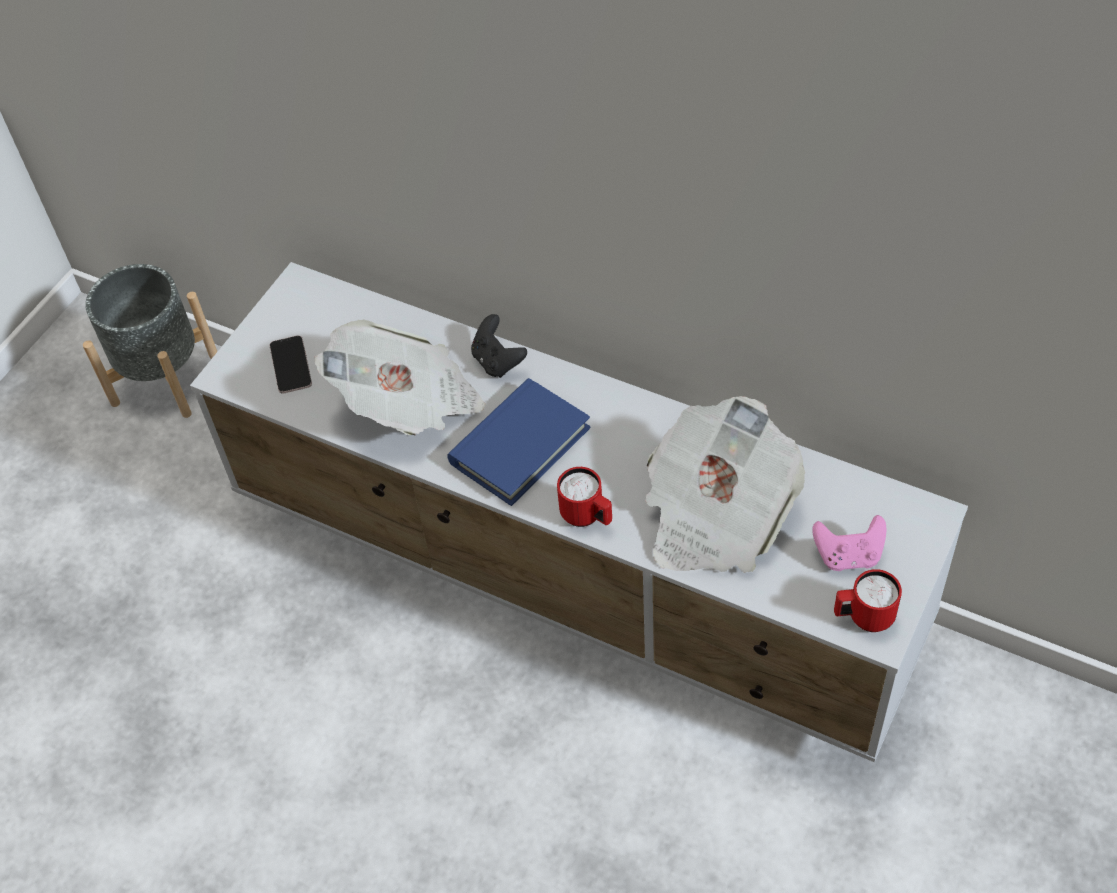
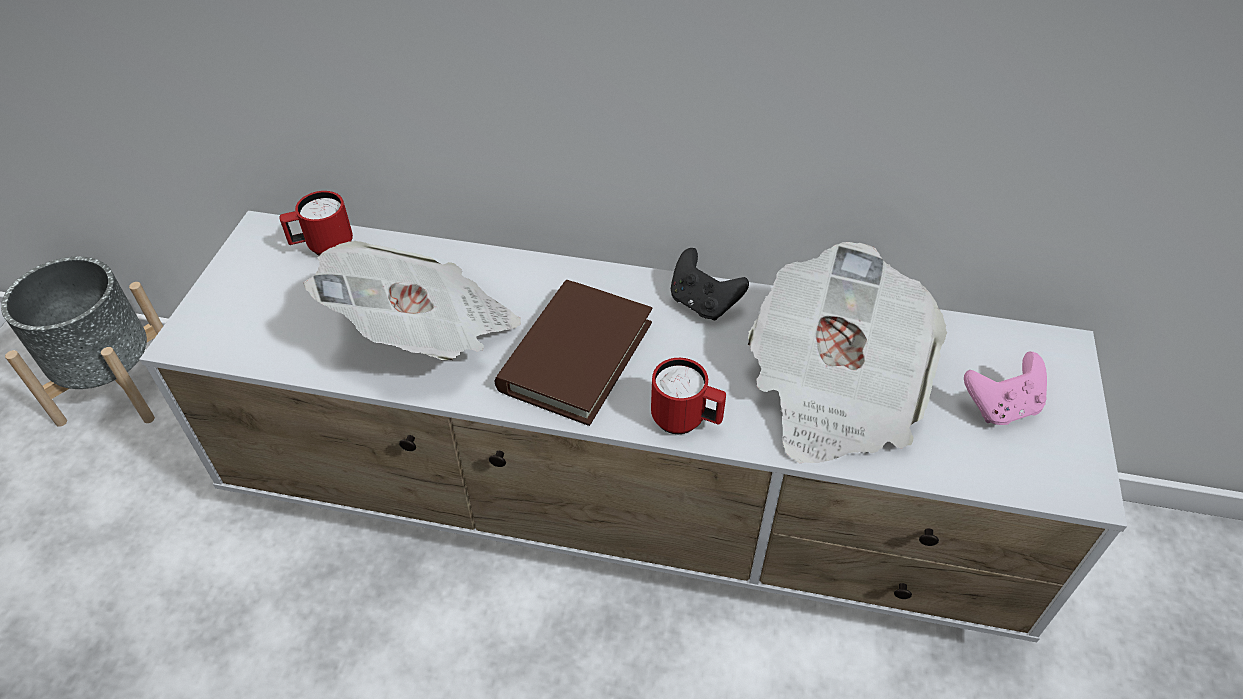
camera: 20 degrees left, 5 degrees down
phone [270,335,312,394] -> none
blue book [447,378,591,506] -> brown book [495,280,652,426]
black game controller [471,314,527,378] -> black game controller moved to [671,248,749,321]
red mug [834,569,902,632] -> red mug moved to [280,191,353,256]

